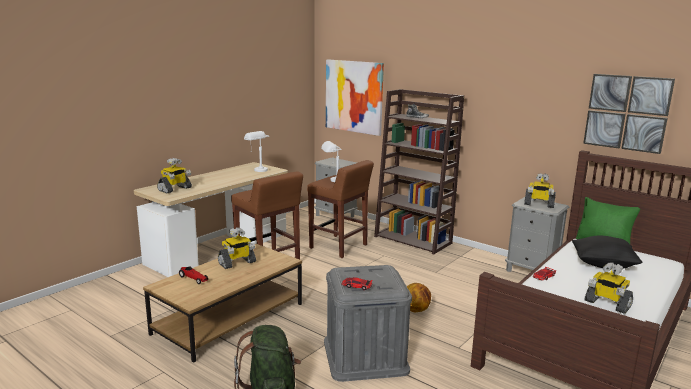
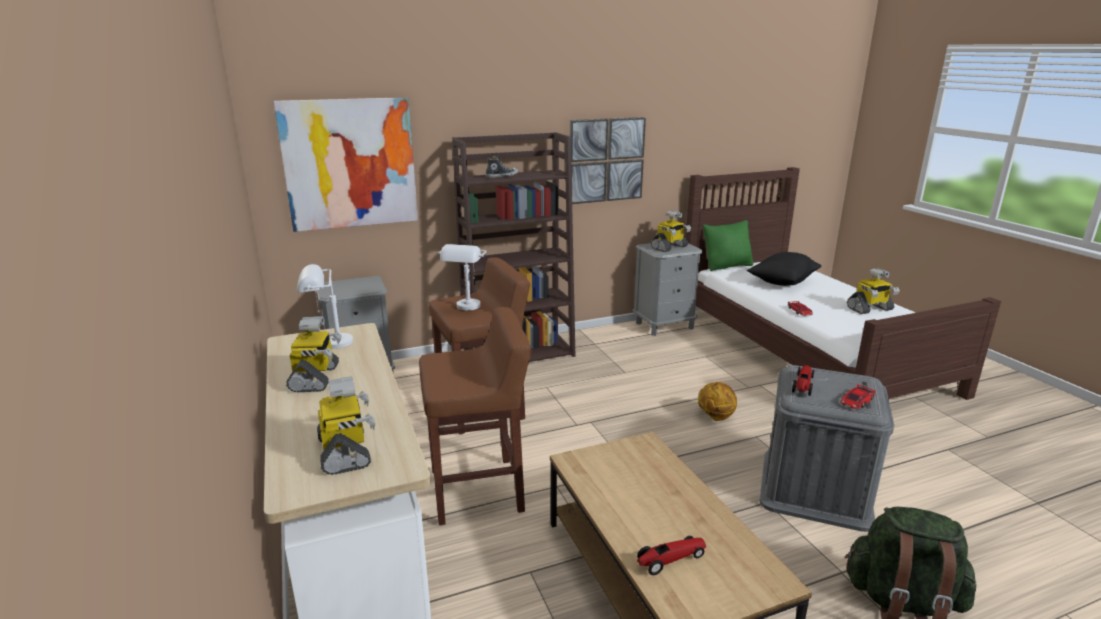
camera: 60 degrees left, 5 degrees up
toy robot [218,227,256,269] -> toy robot moved to [286,316,342,392]
picture [583,74,675,154] -> picture moved to [570,117,646,204]
none -> toy car [792,365,814,396]

